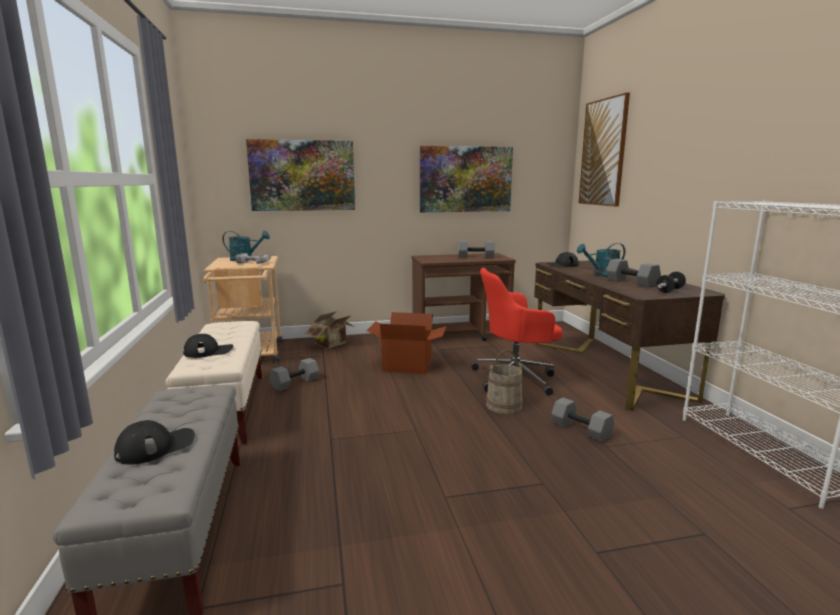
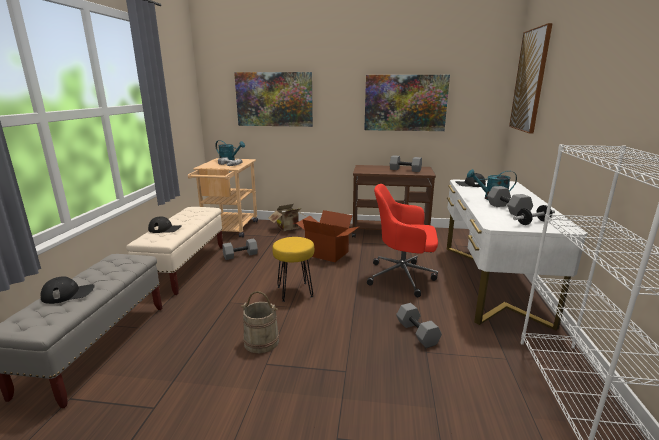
camera: 20 degrees right, 5 degrees up
beige bucket [486,349,524,414] -> beige bucket moved to [241,291,279,353]
brown desk [534,260,725,411] -> white desk [447,179,587,330]
none -> yellow stool [272,237,314,302]

